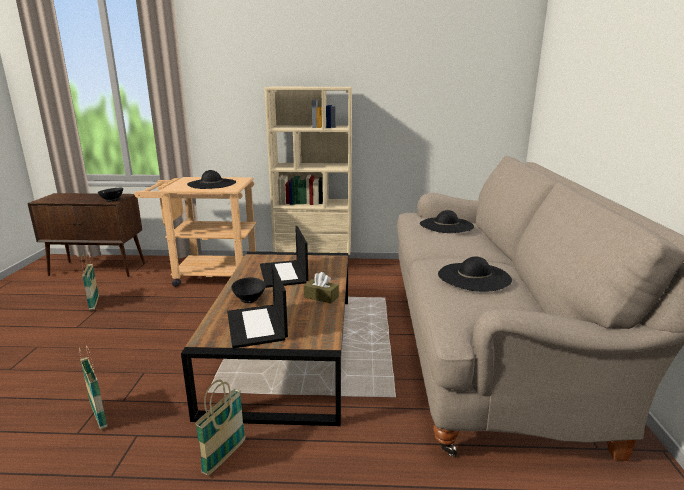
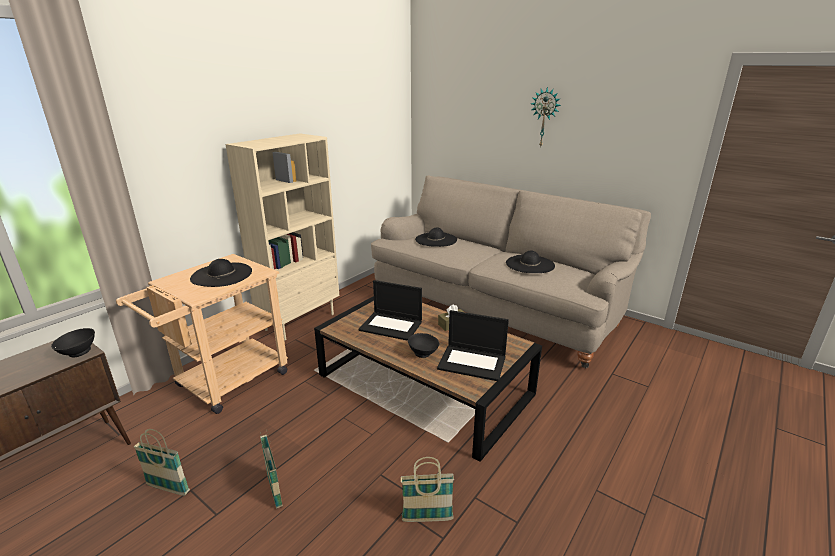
camera: 55 degrees left, 5 degrees up
basket [195,380,246,476] -> basket moved to [260,432,282,509]
none -> wall clock [531,87,561,146]

